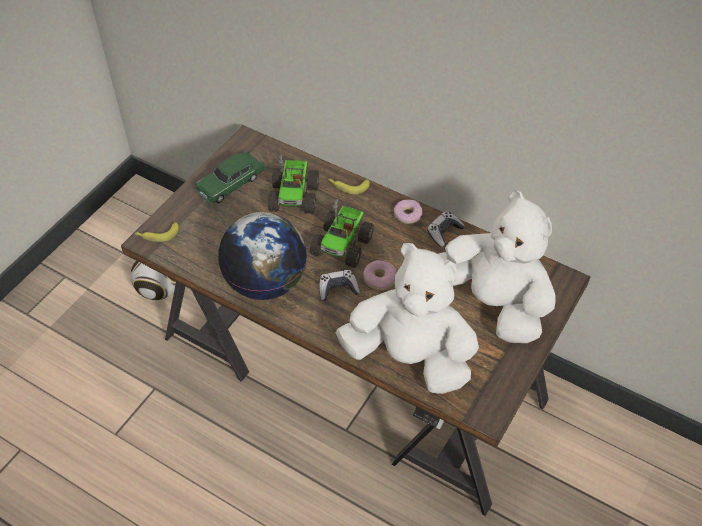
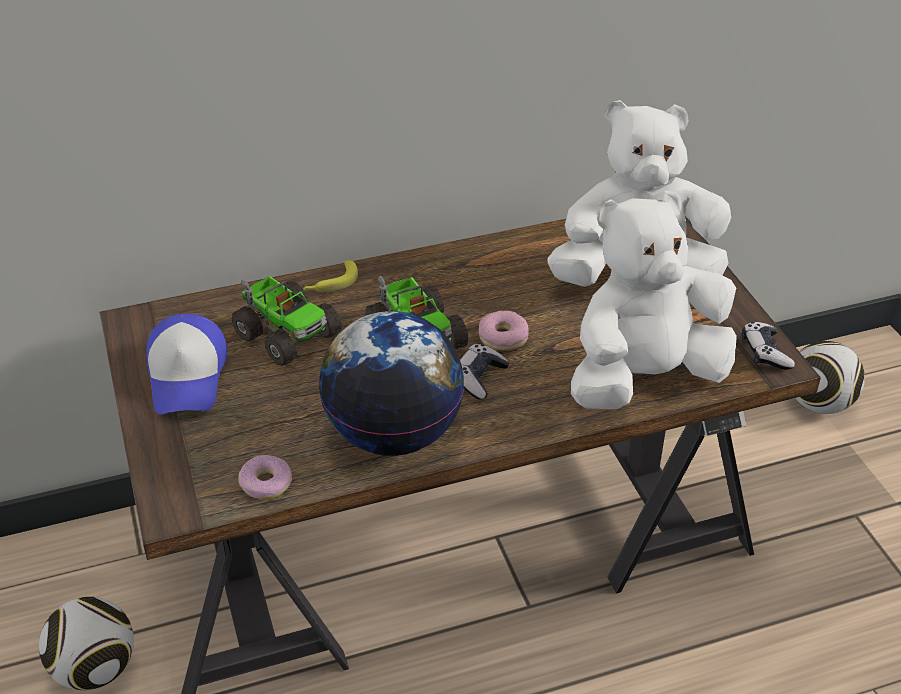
camera: 50 degrees left, 10 degrees down
banana [134,222,179,242] -> none
green toy car [195,151,266,204] -> cap [146,314,227,414]
donut [394,200,422,224] -> donut moved to [238,455,292,499]
game controller [427,211,465,247] -> game controller moved to [742,322,795,370]
none -> football [795,341,865,414]

